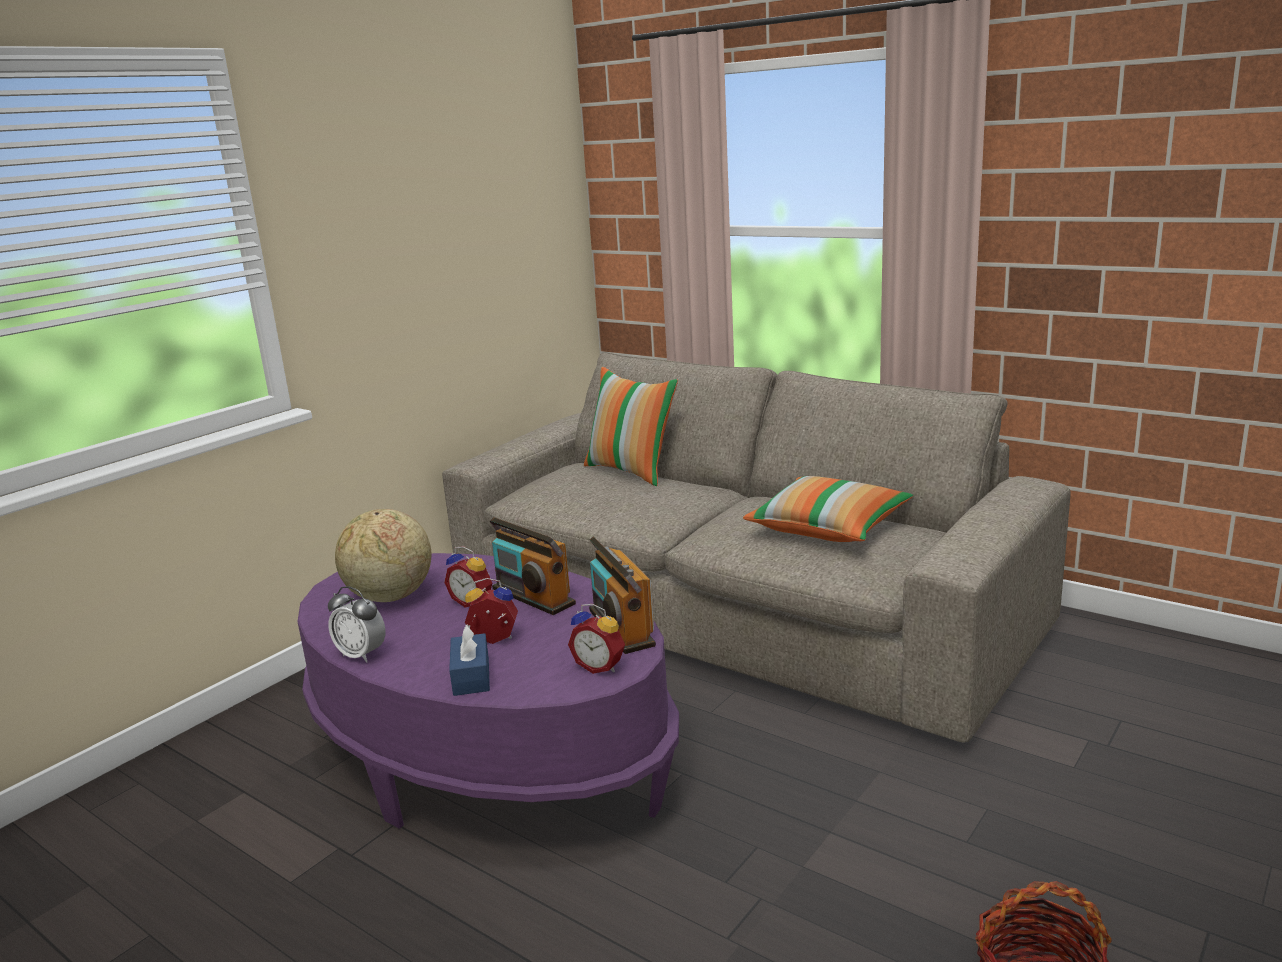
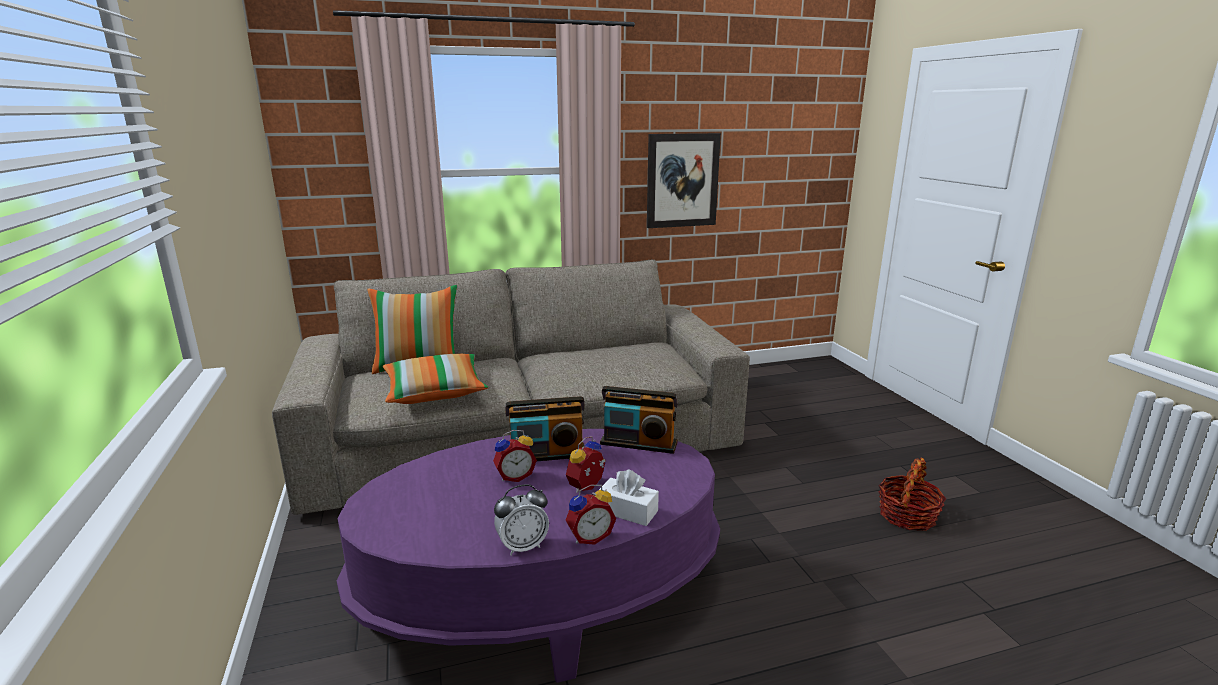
camera: 55 degrees left, 0 degrees up
globe [335,509,431,602] -> none
blue tissue box [449,624,490,696] -> white tissue box [599,470,659,526]
alarm clock [568,604,625,674] -> alarm clock moved to [566,485,616,545]
pillow [743,476,913,542] -> pillow moved to [383,354,488,404]
none -> picture [647,133,721,228]

